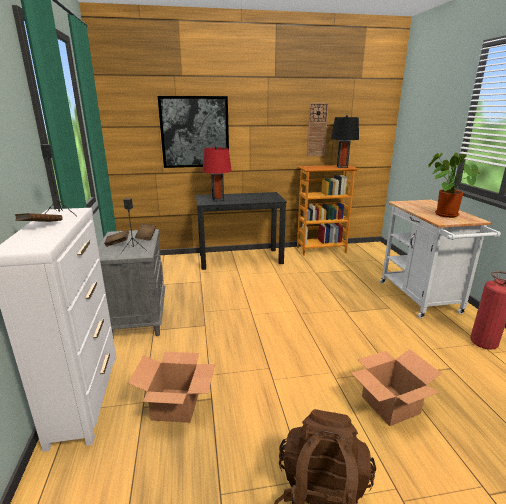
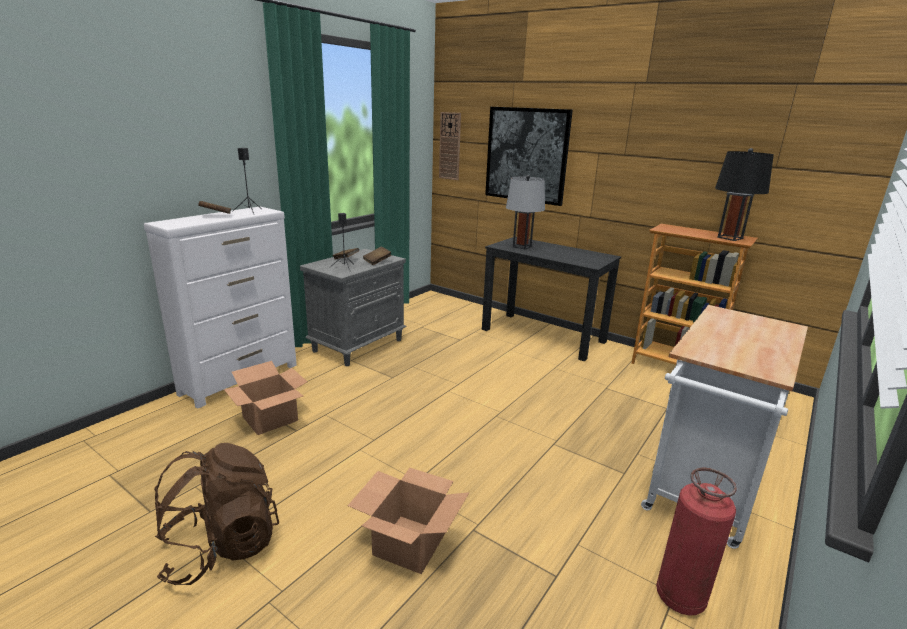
camera: 45 degrees right, 0 degrees up
red table lamp [202,146,232,202] -> grey table lamp [506,175,545,249]
wall clock [307,103,329,156] -> wall clock moved to [439,112,461,180]
potted plant [428,152,480,218] -> none

